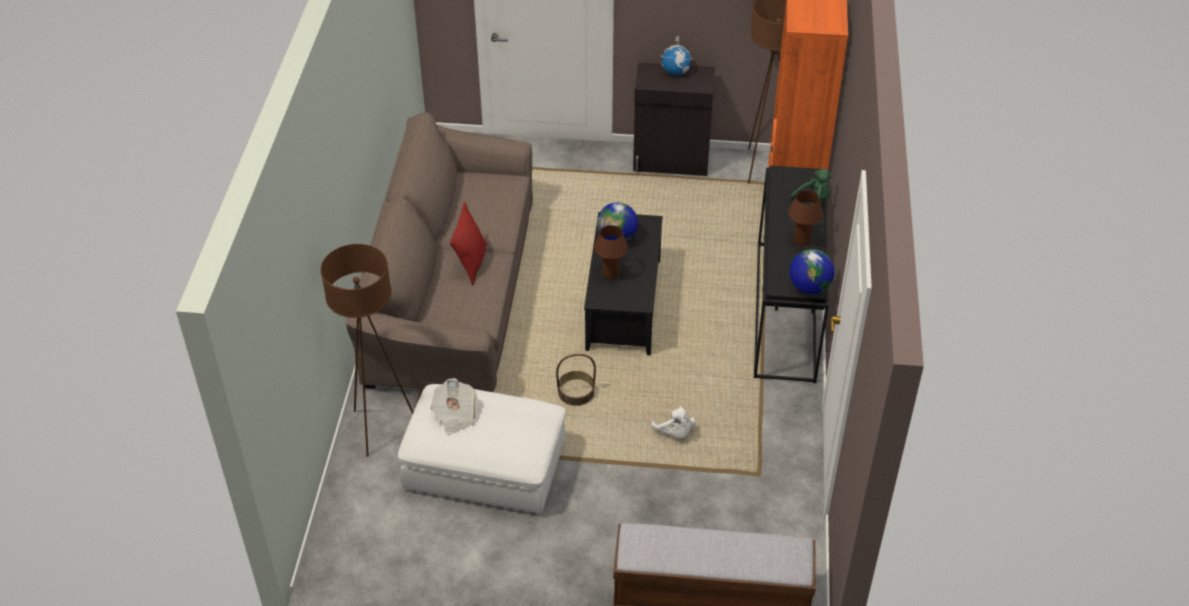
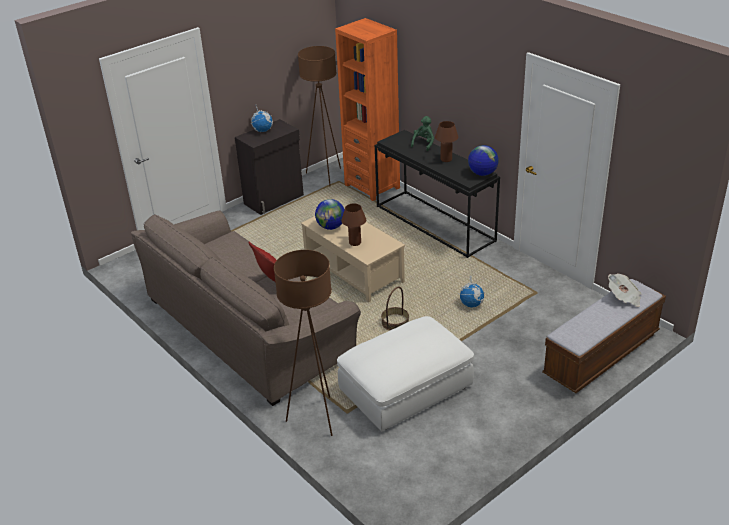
camera: 45 degrees left, 10 degrees down
newspaper [431,378,477,435] -> newspaper moved to [608,274,641,307]
black coffee table [584,212,663,355] -> beige coffee table [301,216,405,302]
white plush toy [651,406,696,439] -> globe [458,276,484,307]

